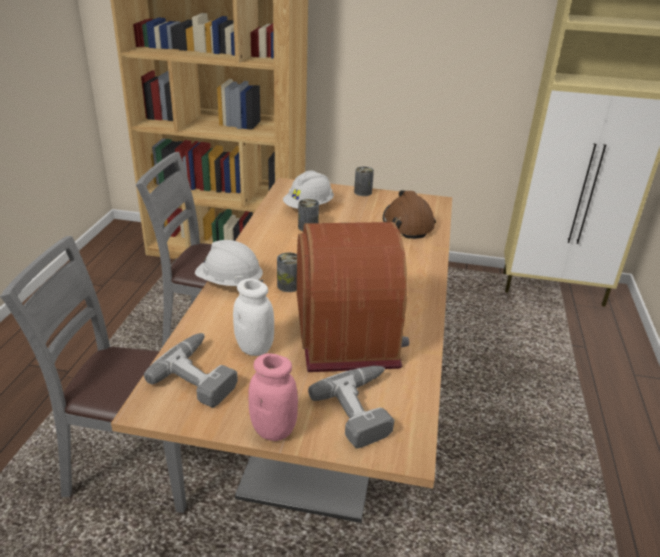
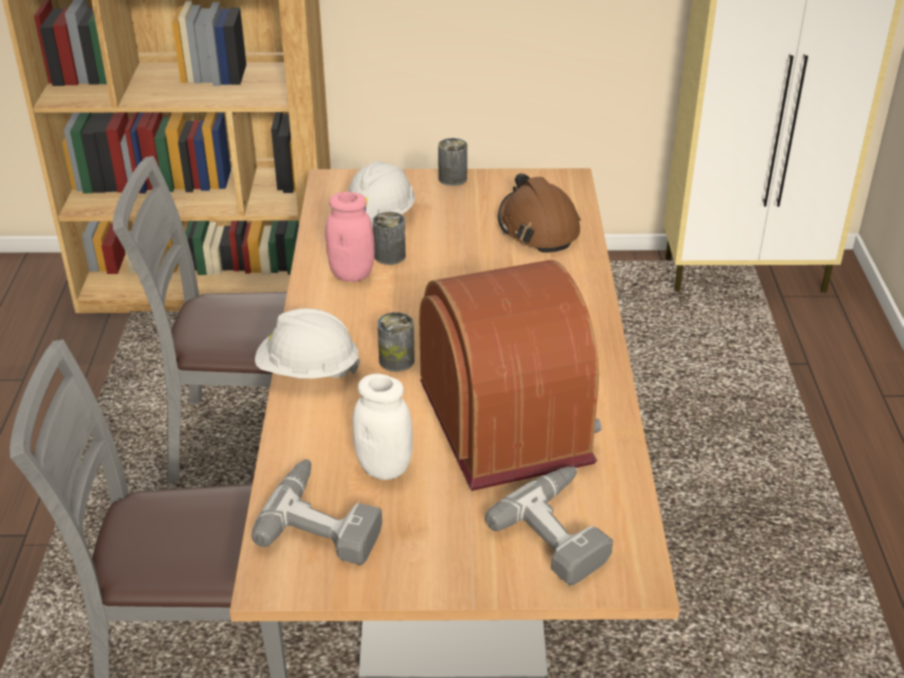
camera: 10 degrees left, 5 degrees up
pink jar [248,353,298,441] -> pink jar moved to [325,192,375,282]

